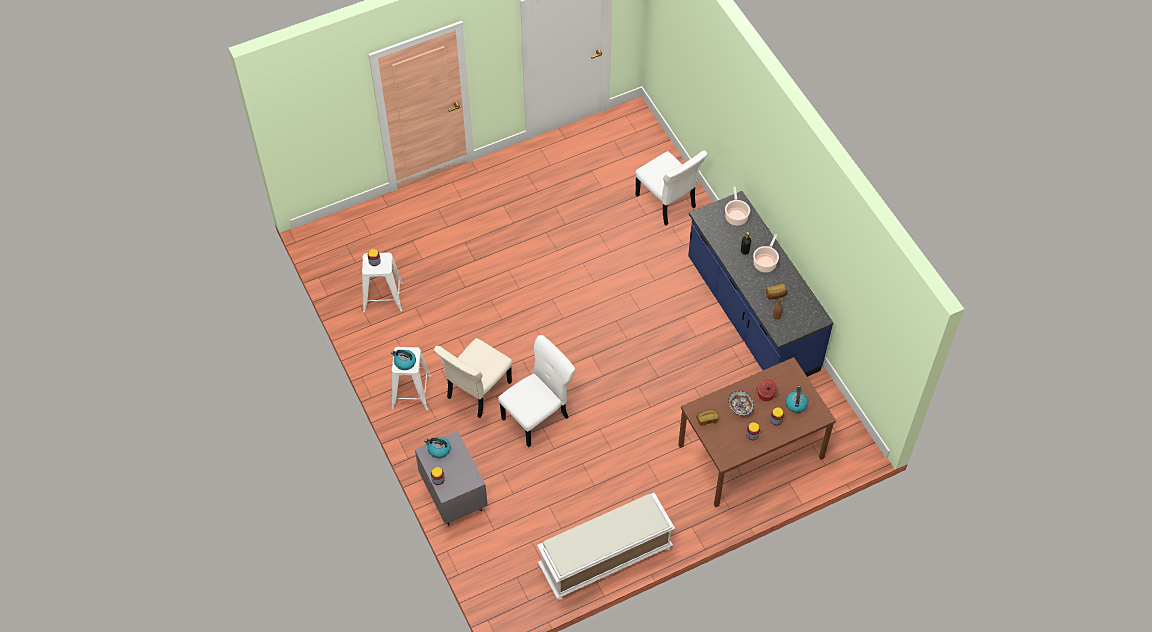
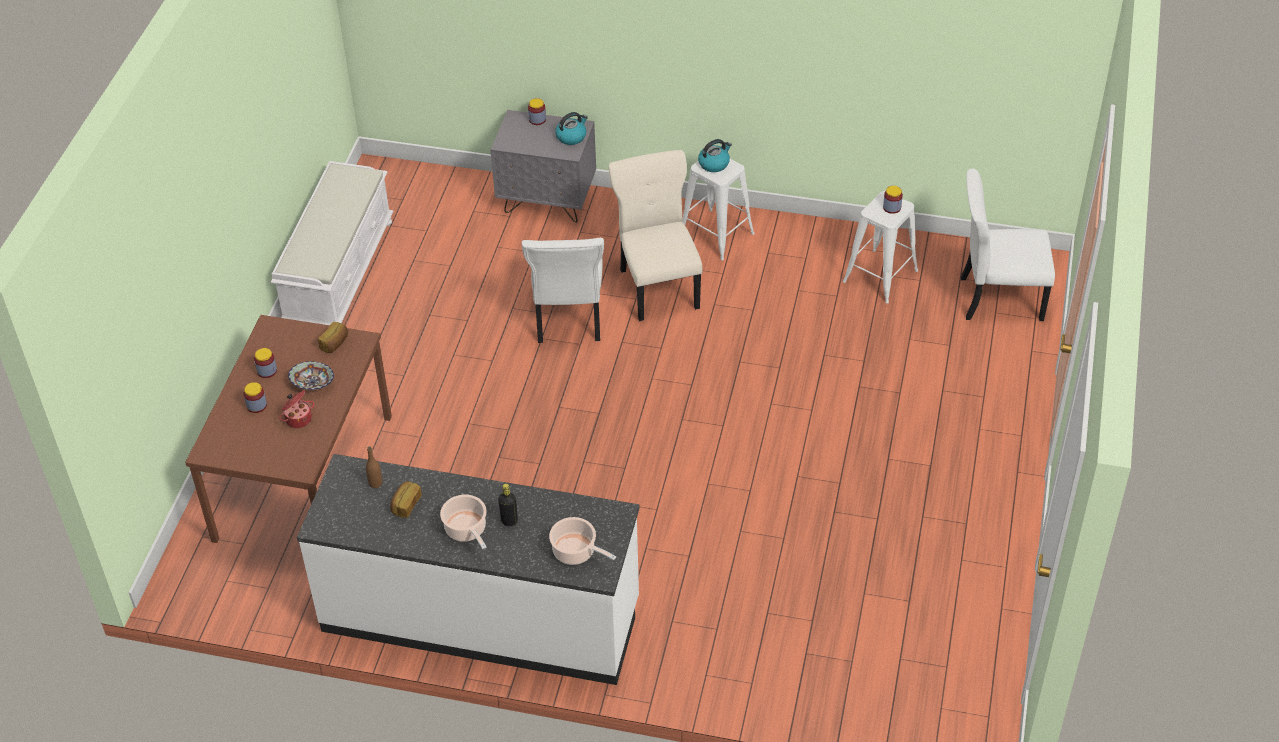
camera: 130 degrees right, 10 degrees down
white chair [635,151,707,226] -> white chair moved to [961,169,1055,321]
blue counter [688,191,834,377] -> white counter [297,454,639,685]
kettle [785,386,808,413] -> none

